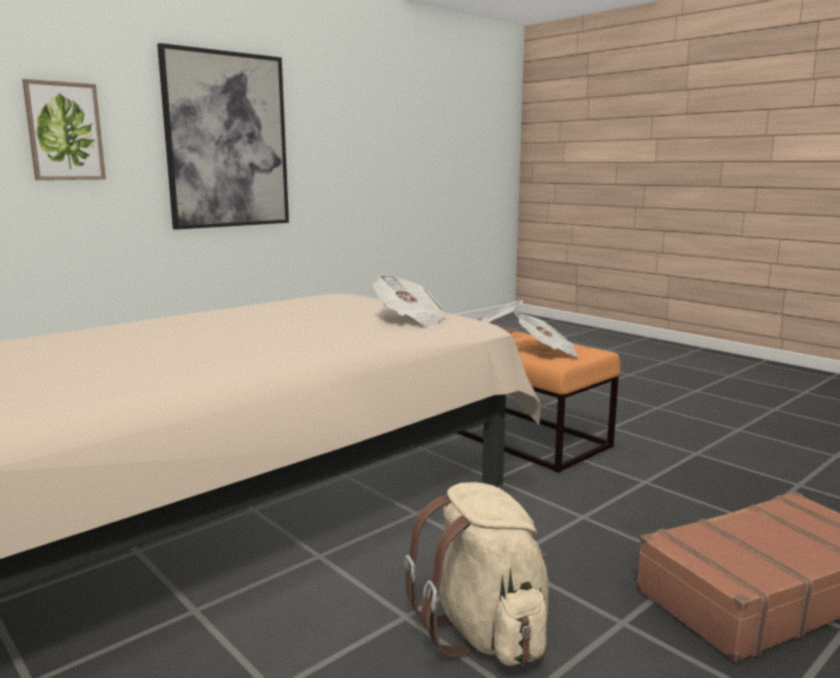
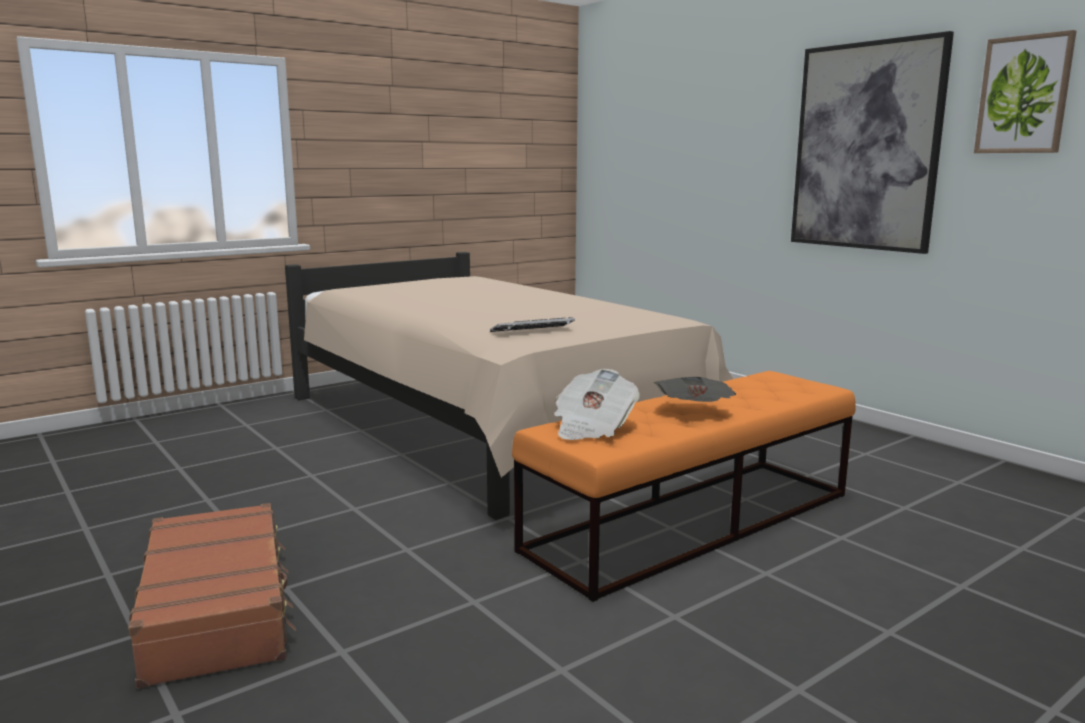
camera: 95 degrees right, 0 degrees up
picture [22,79,106,180] -> picture moved to [974,30,1076,153]
newspaper [373,274,447,327] -> keyboard [490,317,575,332]
beige backpack [404,482,548,666] -> none

